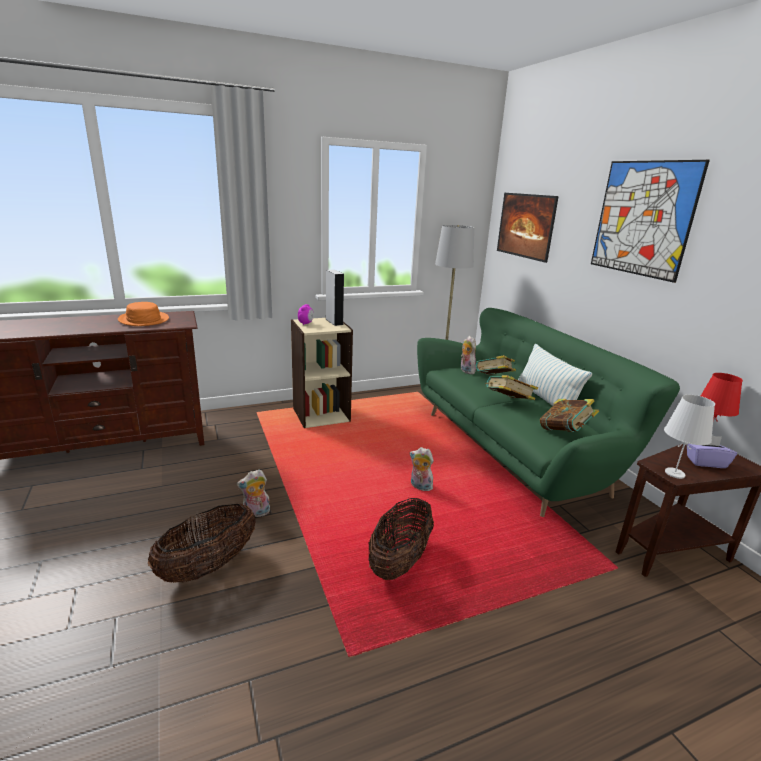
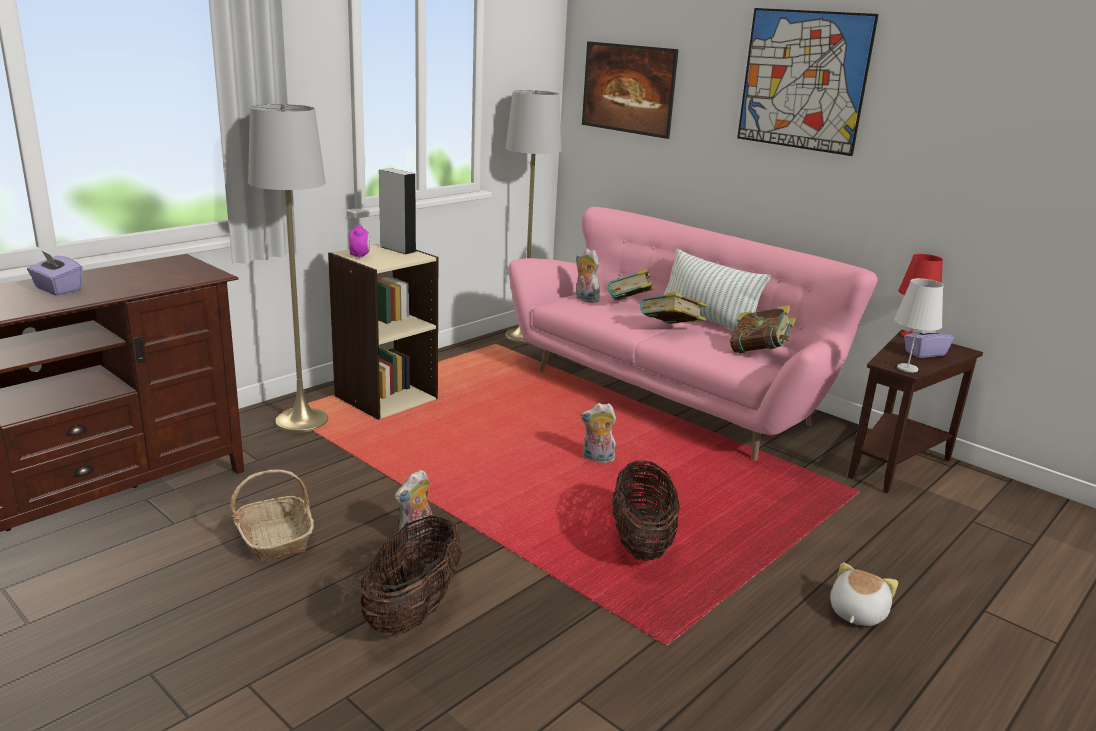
camera: 25 degrees left, 0 degrees up
orange hat [118,302,169,326] -> none
green sofa [417,308,680,517] -> pink sofa [509,207,878,460]
none -> purple tissue box [27,250,83,296]
none -> basket [230,470,314,562]
none -> grey floor lamp [248,104,328,433]
none -> plush toy [830,562,898,626]

